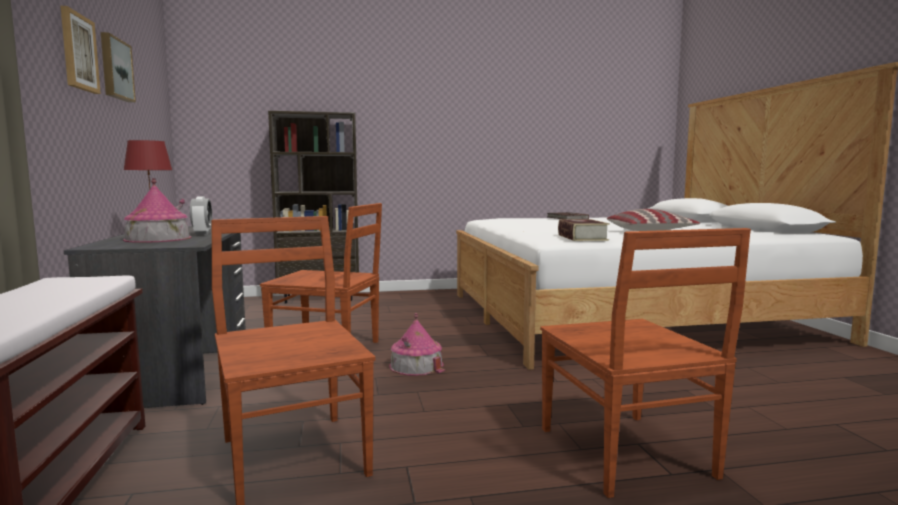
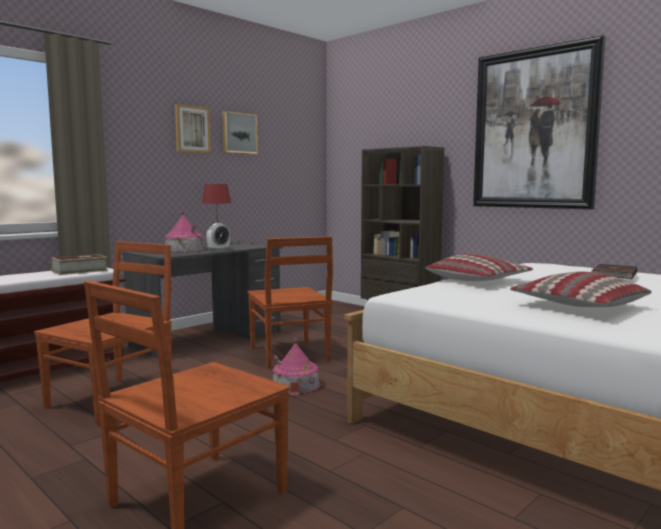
camera: 55 degrees right, 0 degrees up
book [558,219,610,241] -> book moved to [51,254,108,275]
none -> pillow [425,254,533,281]
none -> picture [473,35,606,209]

